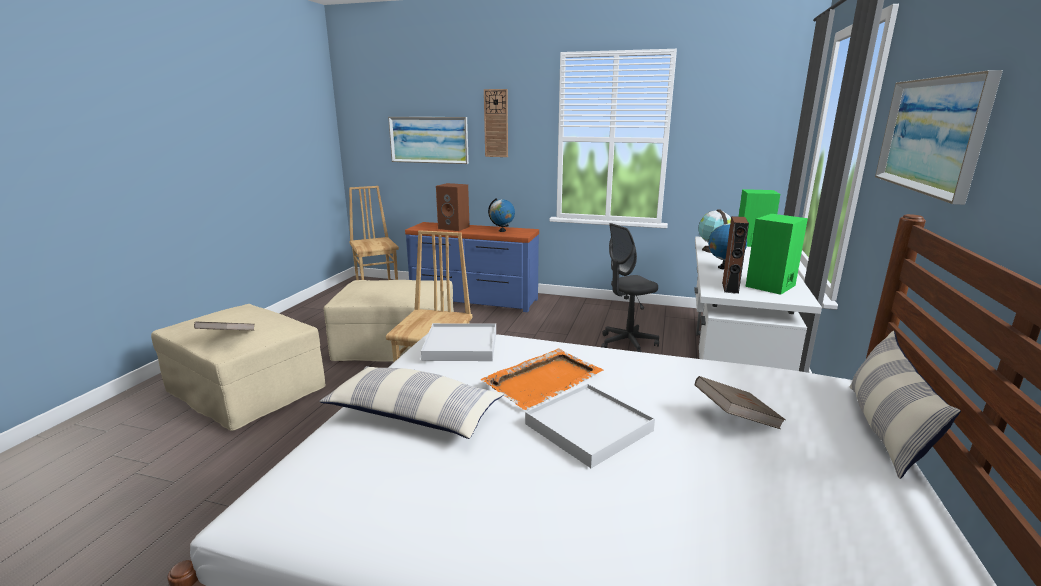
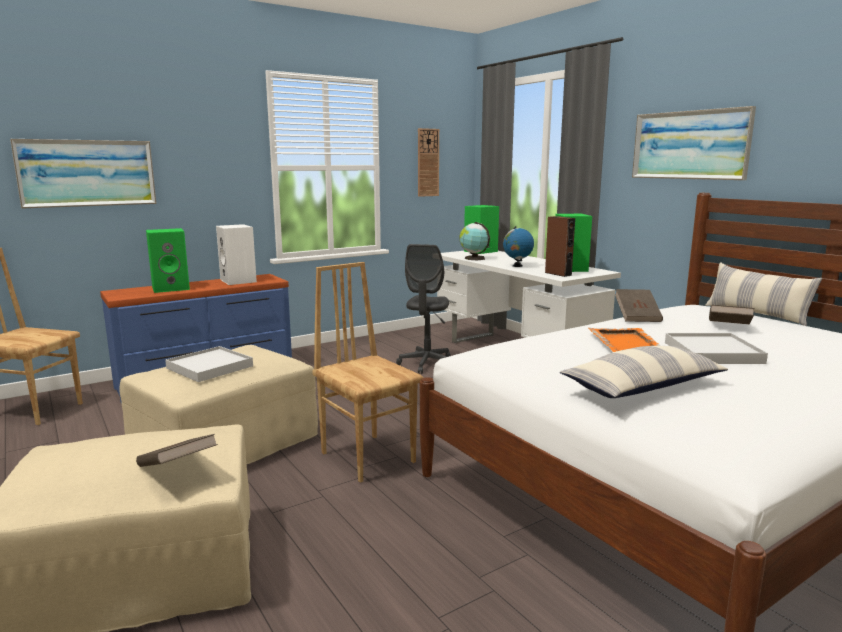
camera: 50 degrees left, 5 degrees down
white tray [421,323,496,361] -> white tray moved to [165,346,253,382]
brown speaker [436,183,470,231] -> green speaker [146,228,190,293]
wall clock [484,89,508,157] -> wall clock moved to [418,128,439,197]
globe [488,198,515,232] -> white speaker [216,224,257,285]
none -> brown book [615,289,663,322]

